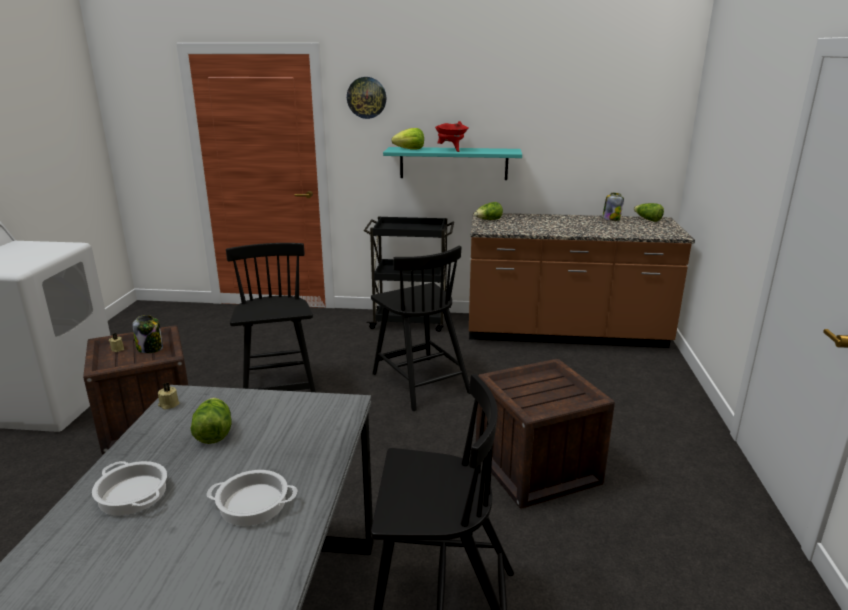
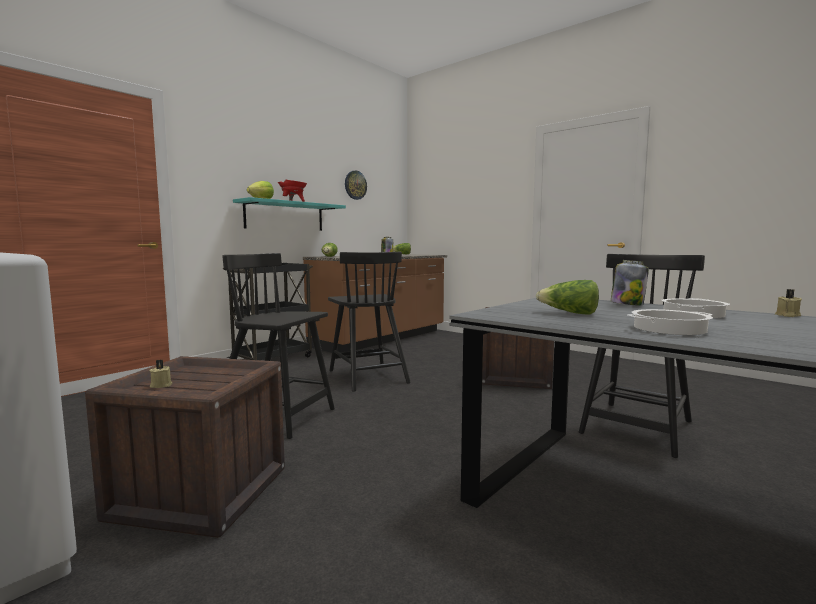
camera: 55 degrees left, 15 degrees down
jar [132,315,163,353] -> jar moved to [611,260,649,305]
beige candle [158,382,180,410] -> beige candle moved to [775,289,802,317]
wall clock [347,77,386,119] -> wall clock moved to [345,170,367,200]
black chair [371,246,470,411] -> black chair turned 60 degrees clockwise [328,252,411,392]

